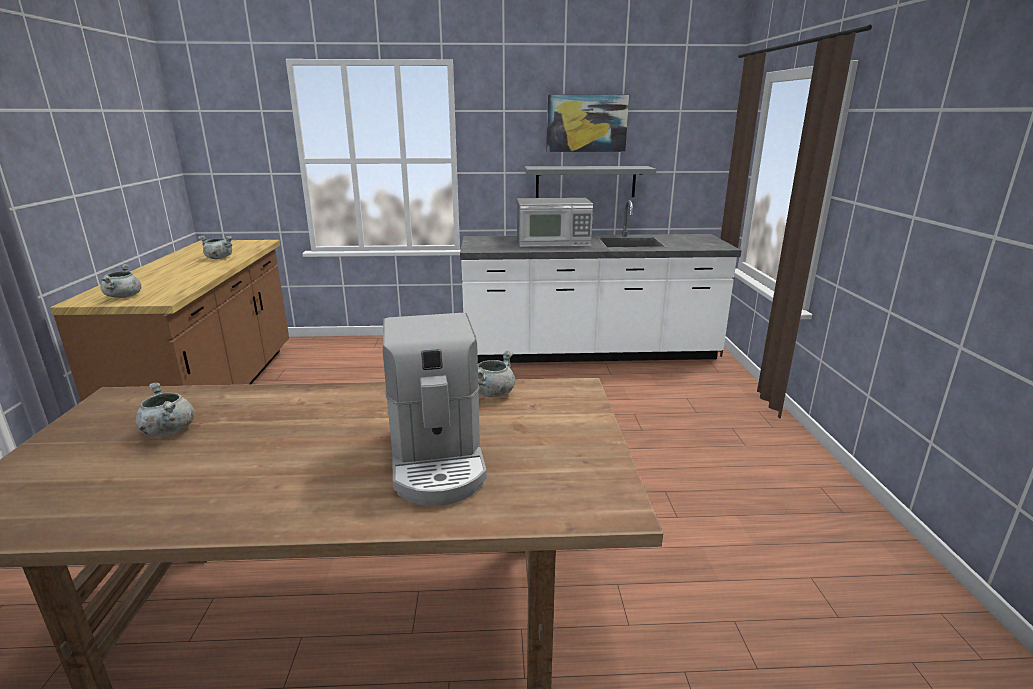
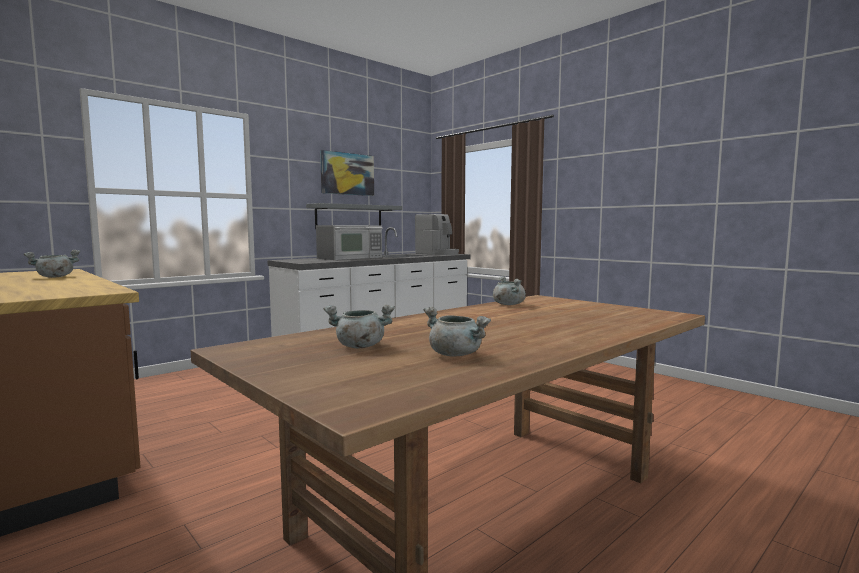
camera: 40 degrees left, 15 degrees down
grey cooking pot [100,264,141,298] -> grey cooking pot moved to [424,307,491,356]
coffee machine [383,313,487,506] -> coffee machine moved to [415,214,459,255]

